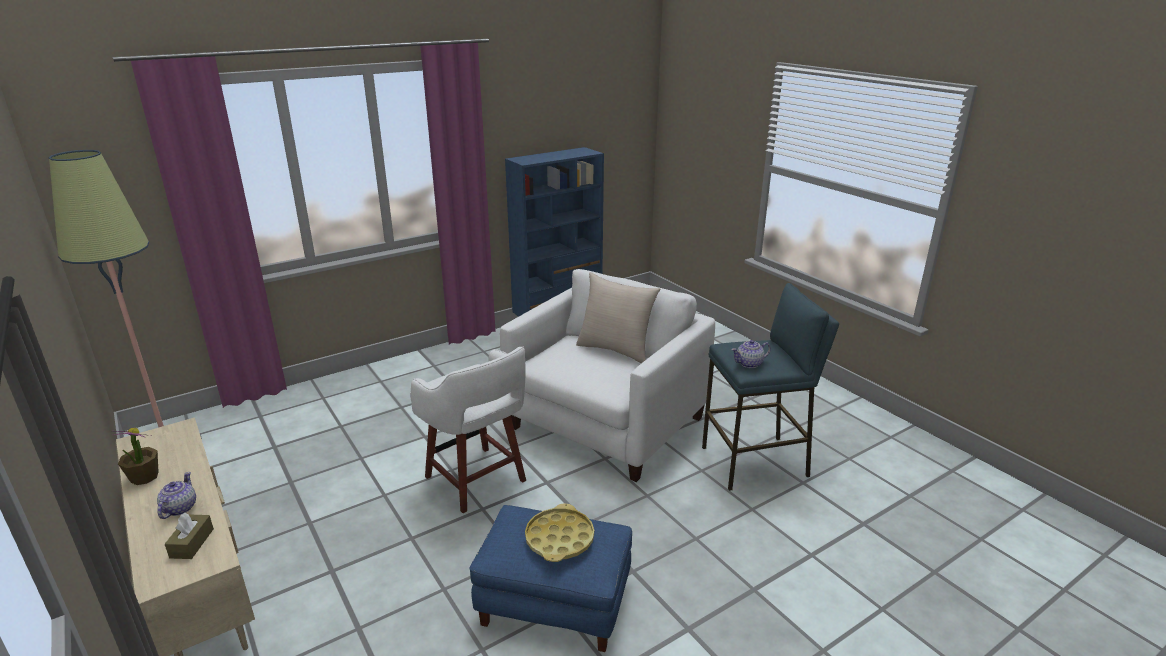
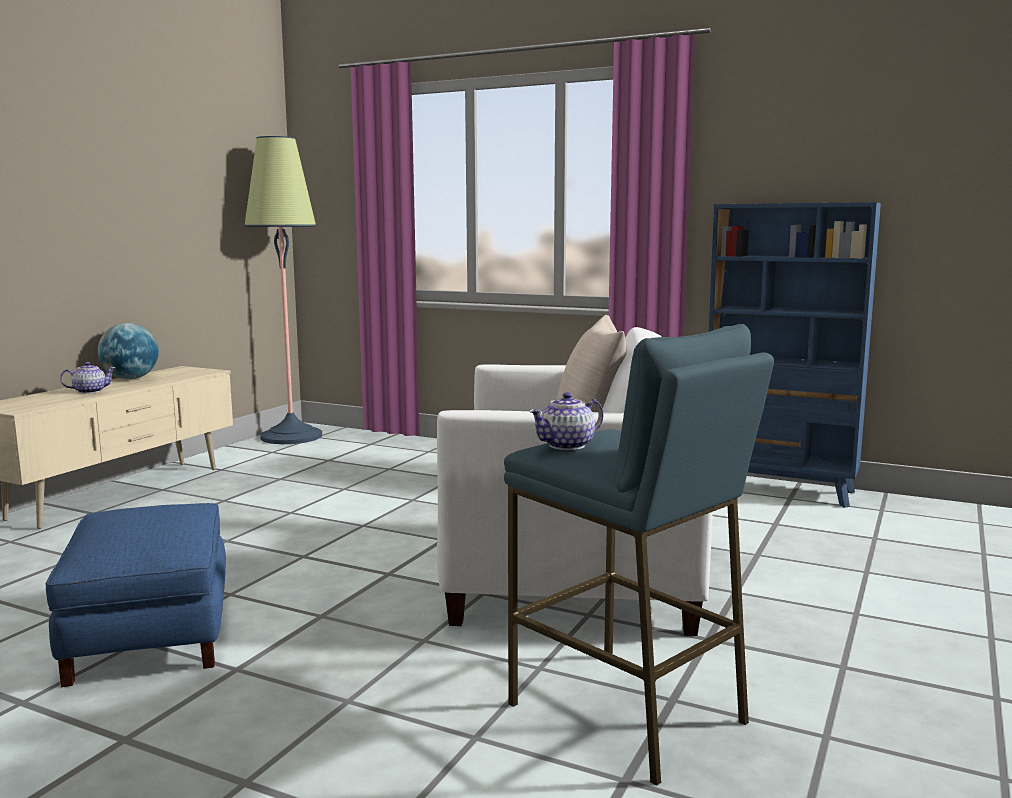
camera: 60 degrees right, 15 degrees down
potted plant [115,428,159,485] -> globe [98,323,159,379]
brown tissue box [165,513,214,559] -> none
white stool [410,347,526,513] -> none
yellow tray [525,504,594,562] -> none
teapot [731,340,771,368] -> teapot turned 75 degrees counterclockwise [529,392,603,450]

